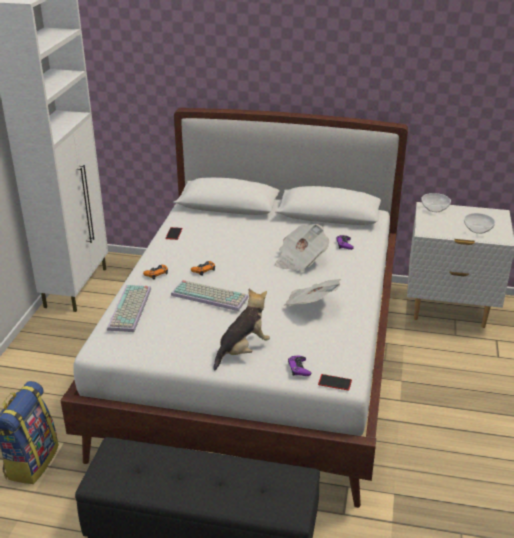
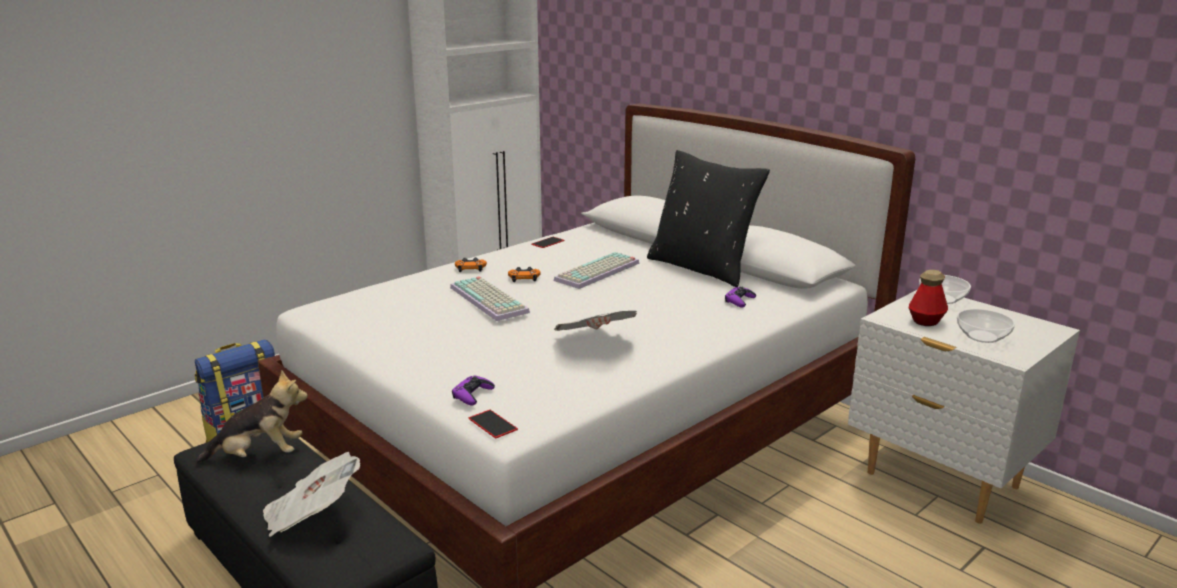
camera: 35 degrees right, 10 degrees down
keyboard [107,285,151,332] -> keyboard moved to [554,252,639,289]
plush toy [213,289,270,371] -> plush toy moved to [195,370,308,464]
newspaper [275,224,329,272] -> newspaper moved to [263,452,360,537]
none -> black pillow [647,150,770,287]
none -> bottle [909,270,948,326]

